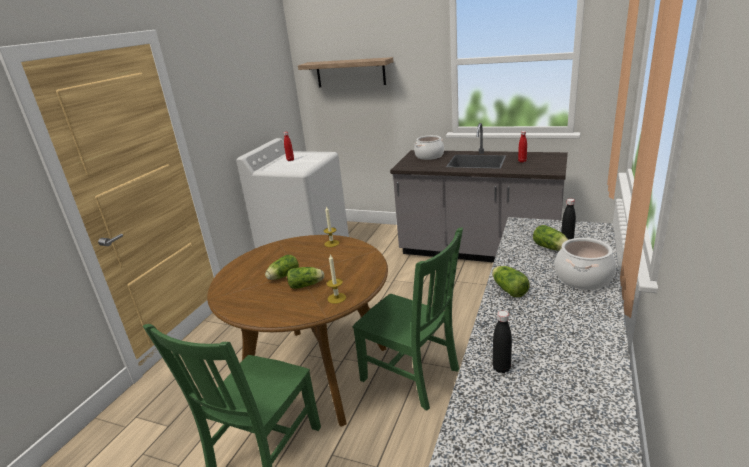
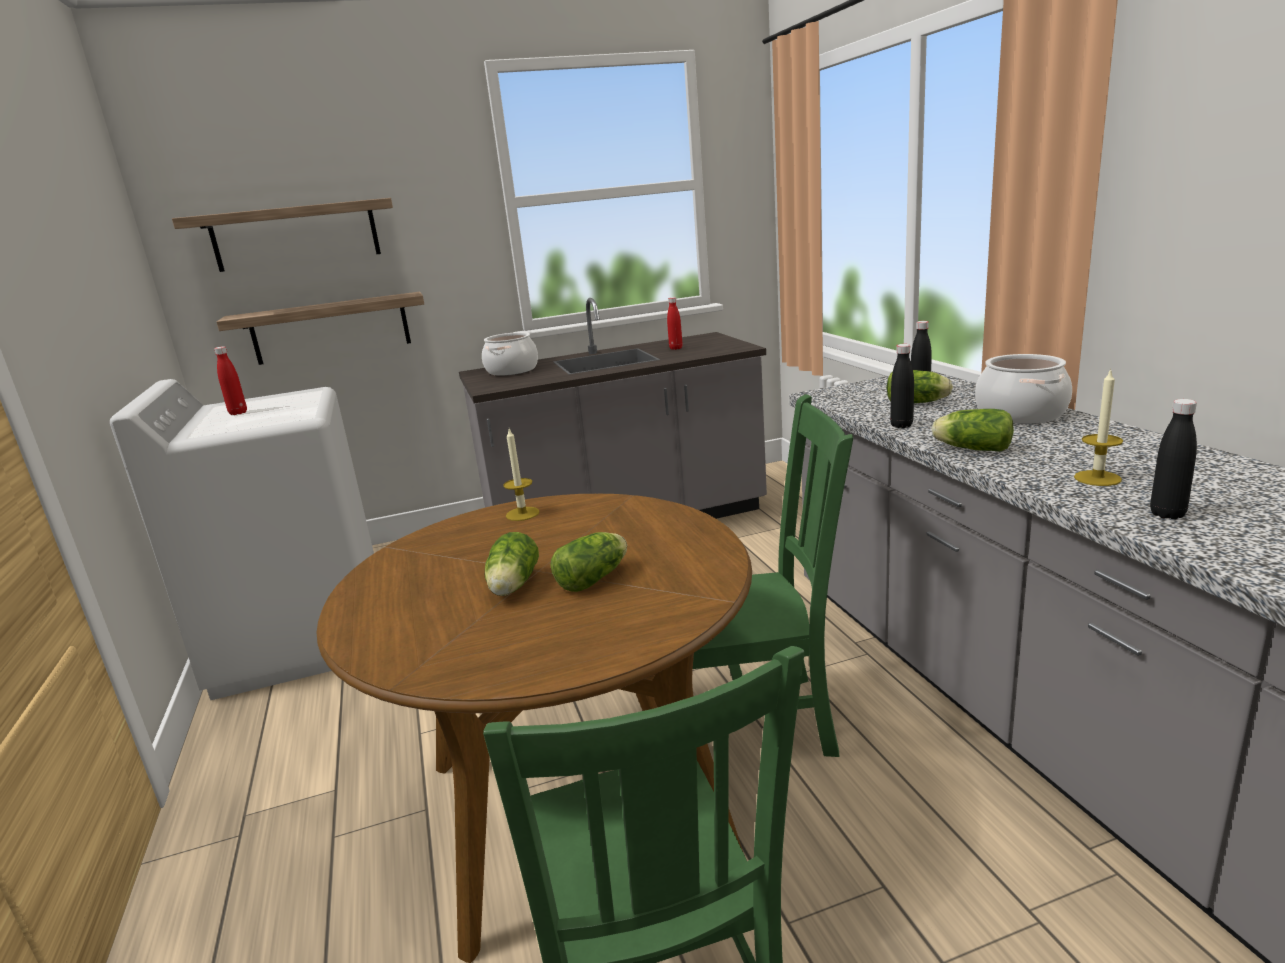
camera: 40 degrees left, 5 degrees down
candle [327,255,346,304] -> candle moved to [1074,368,1123,486]
none -> shelf [217,292,424,365]
none -> black bottle [890,344,914,428]

